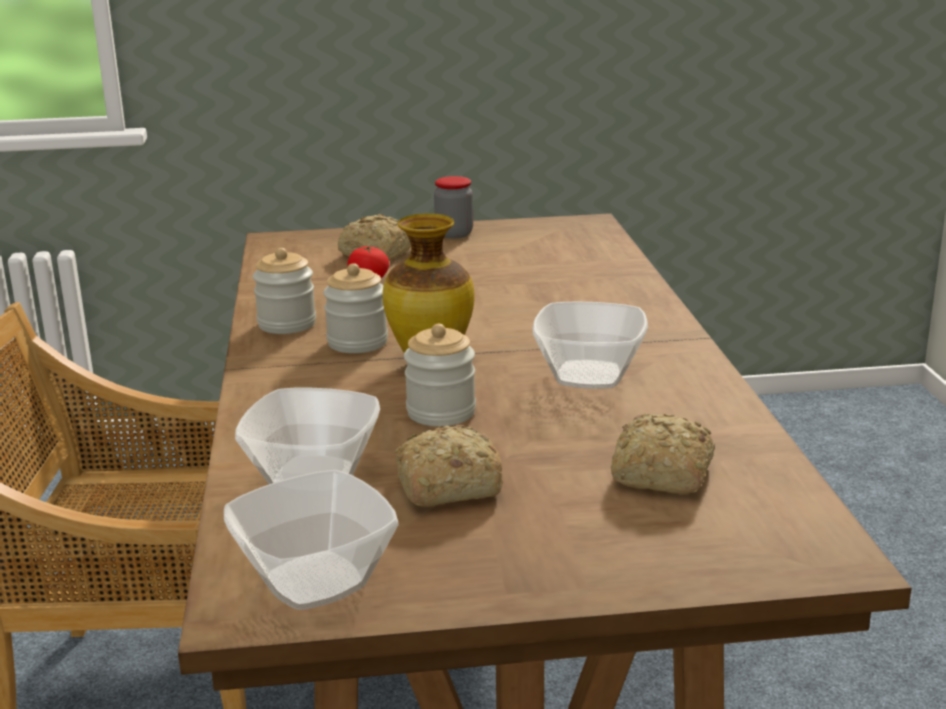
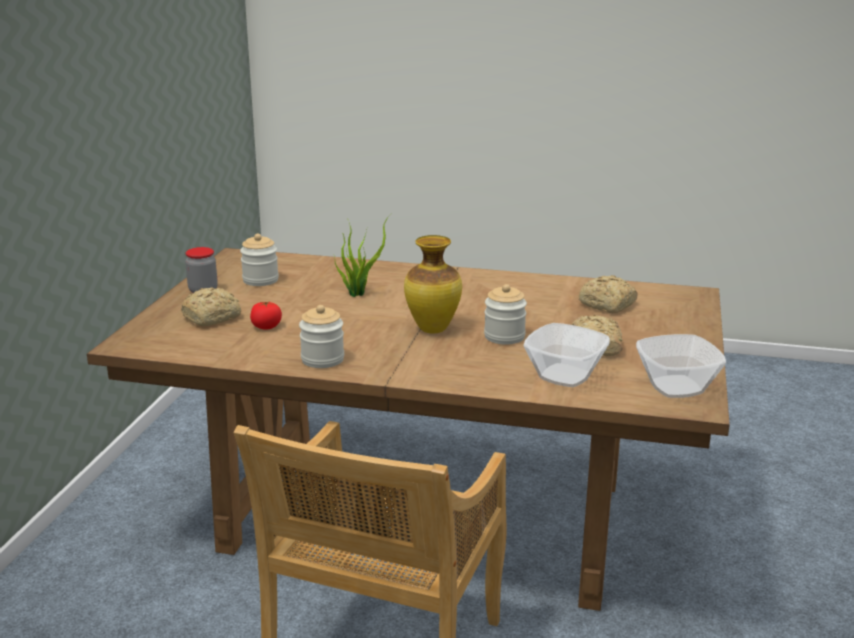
camera: 70 degrees left, 0 degrees up
jar [323,263,388,353] -> jar moved to [240,234,279,286]
bowl [532,302,648,389] -> none
none -> potted plant [334,213,392,297]

